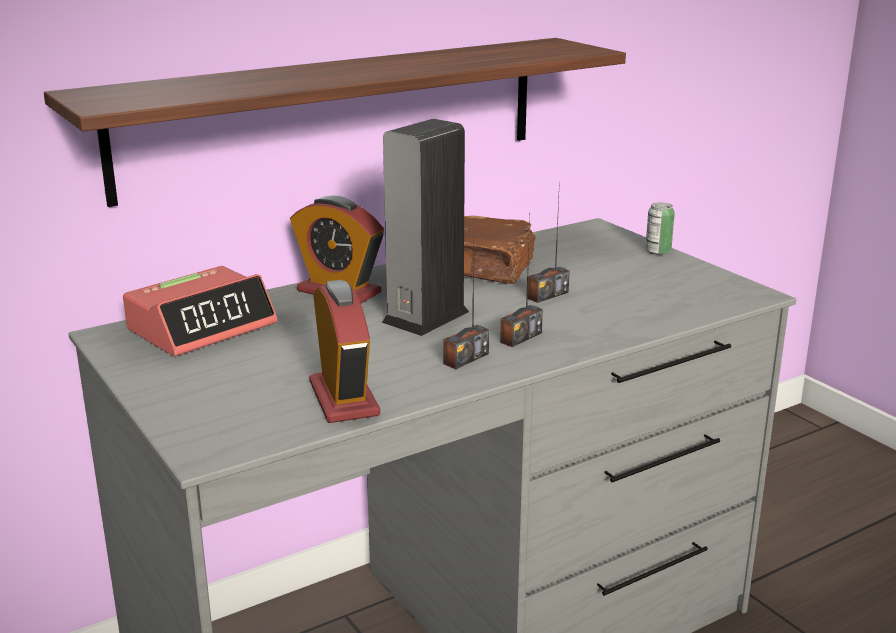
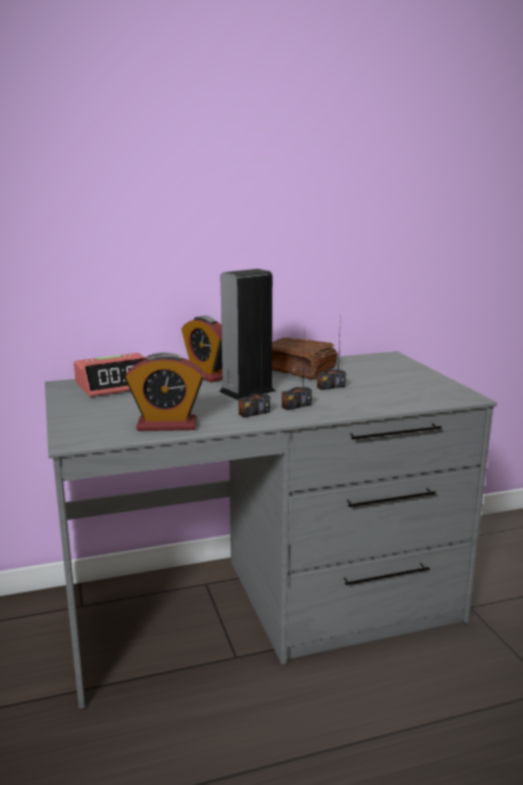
camera: 15 degrees right, 5 degrees down
shelf [44,38,626,207] -> none
alarm clock [309,280,380,423] -> alarm clock turned 90 degrees clockwise [125,352,204,431]
can [645,202,675,255] -> none

